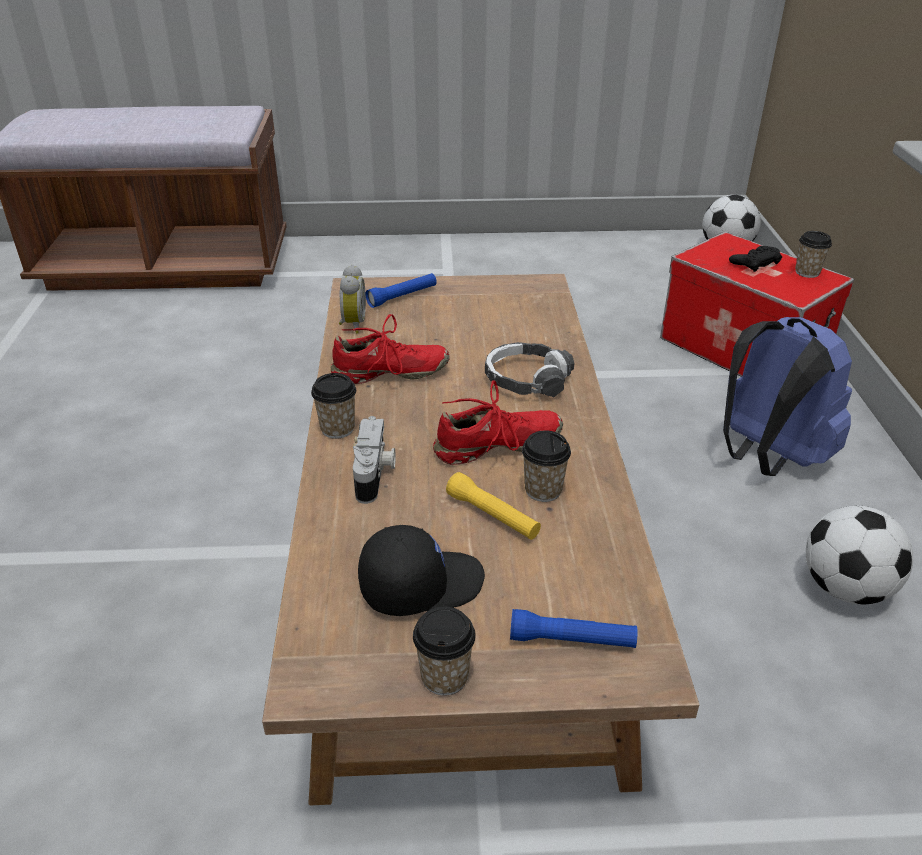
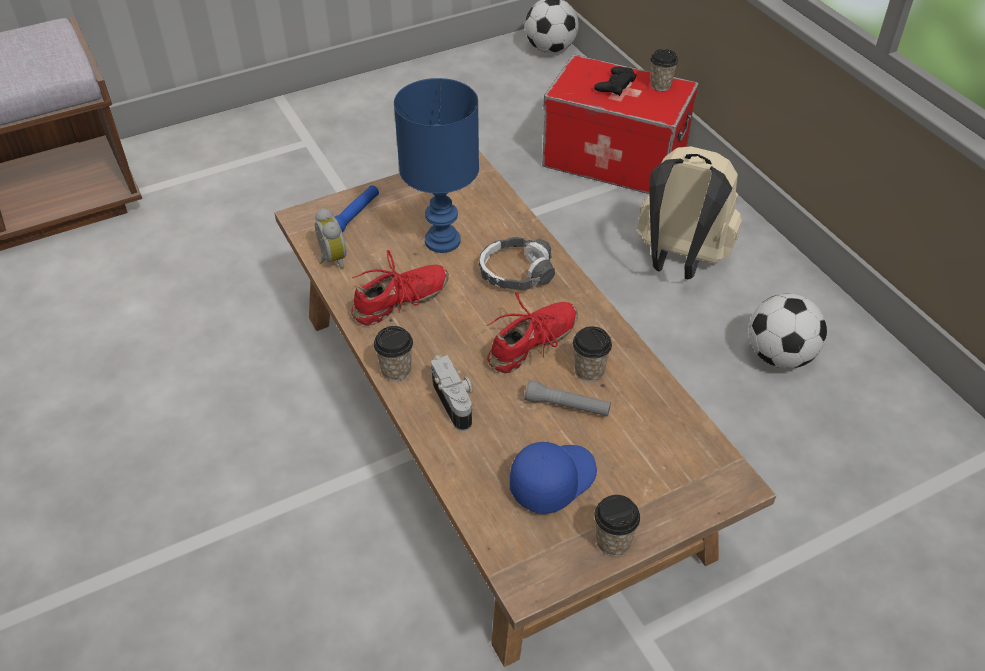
camera: 25 degrees left, 10 degrees up
black cap [358,525,485,616] -> blue cap [510,441,597,514]
yellow flashlight [446,472,541,540] -> grey flashlight [524,380,611,417]
blue flashlight [510,609,638,648] -> none
blue backpack [723,317,852,476] -> beige backpack [637,146,742,279]
none -> blue table lamp [394,78,479,253]

